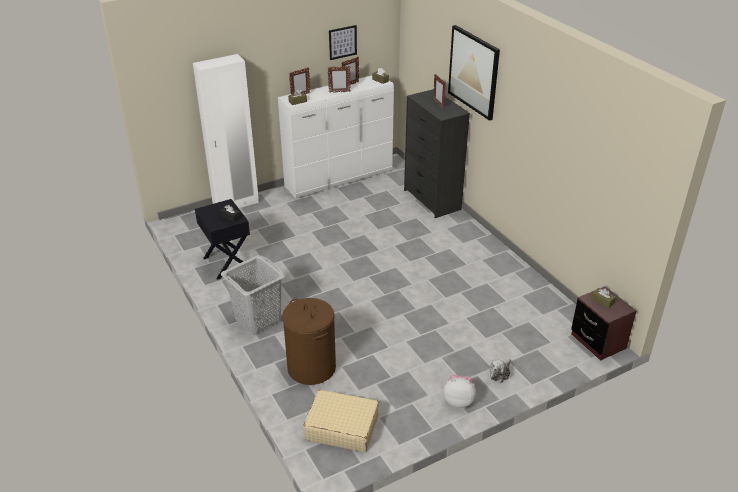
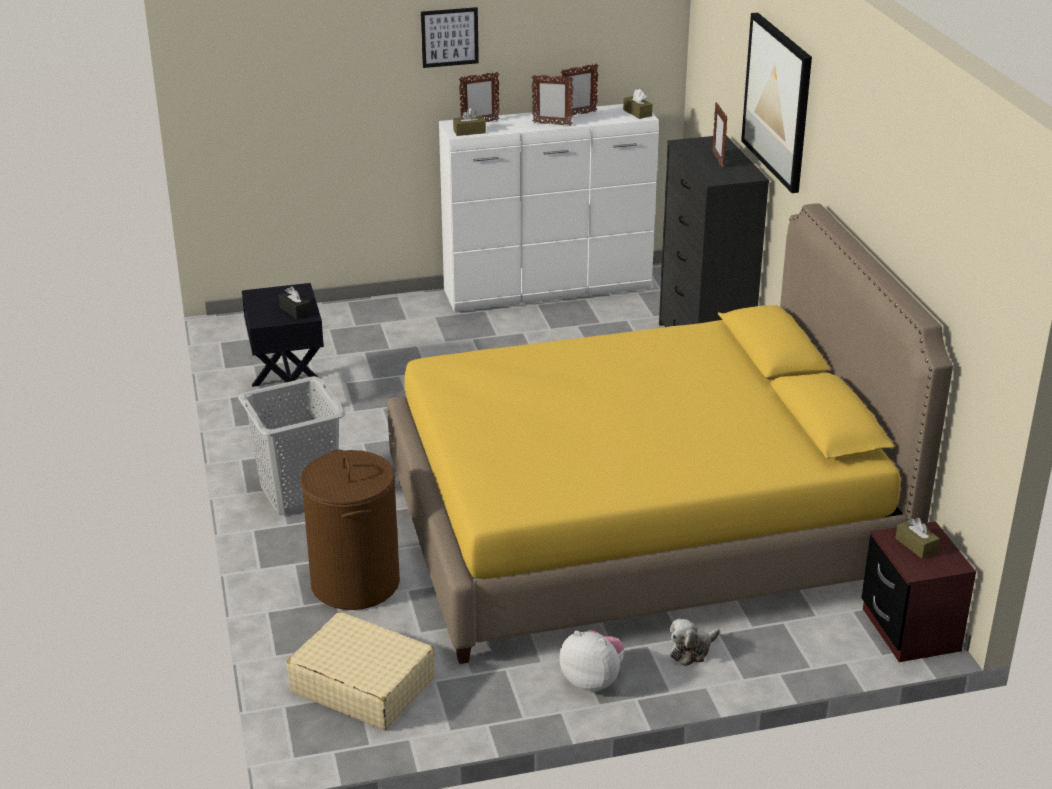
camera: 15 degrees right, 5 degrees down
white wardrobe [193,54,259,208] -> none
picture [329,25,357,60] -> picture moved to [421,7,479,68]
none -> yellow bed [387,203,953,664]

